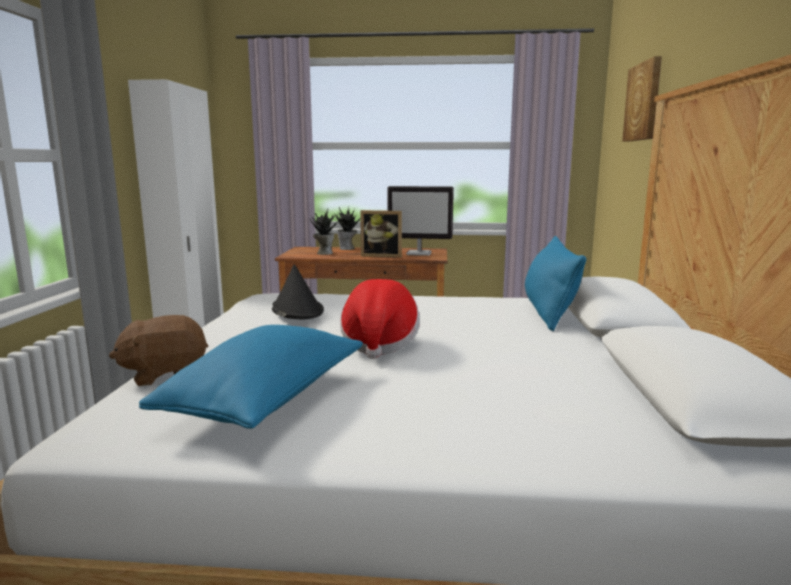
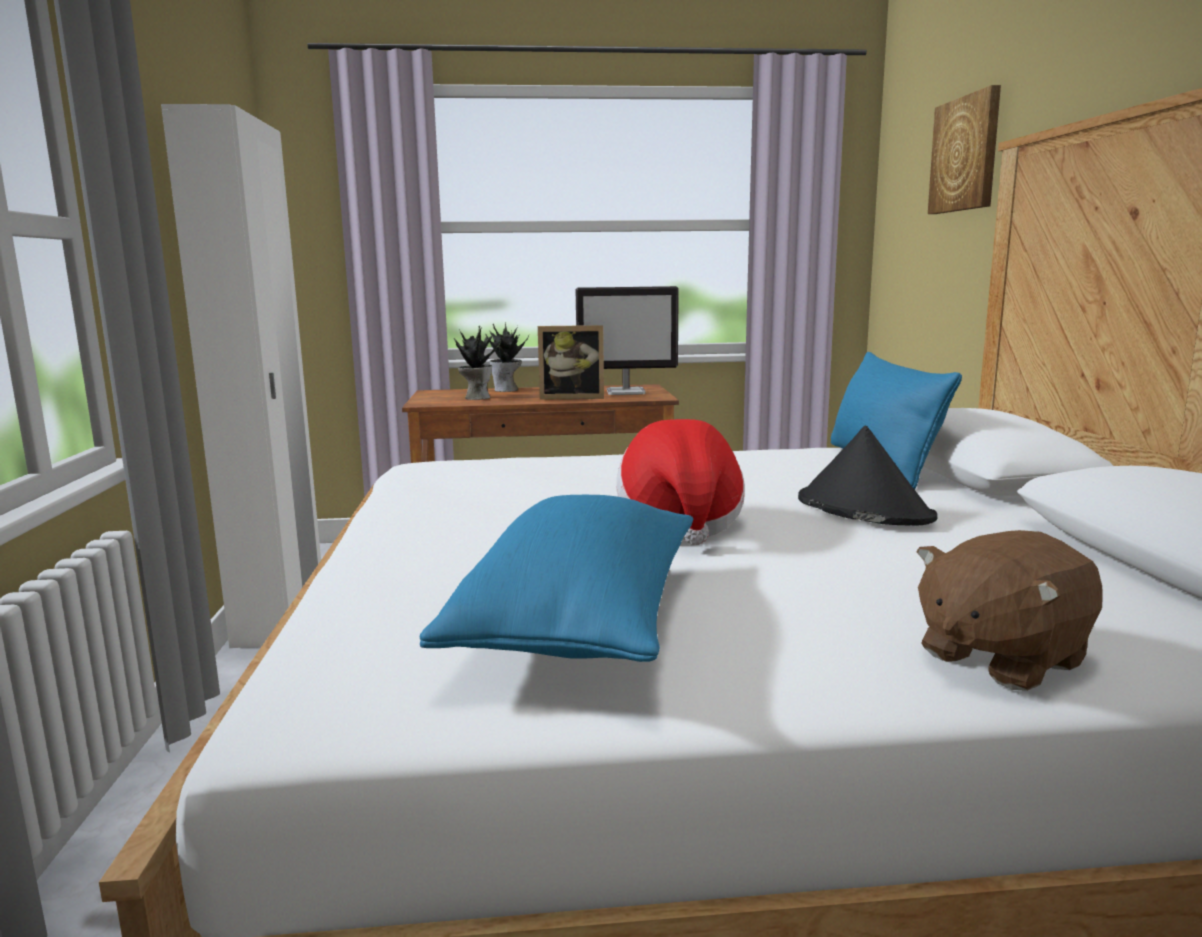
camera: 10 degrees left, 0 degrees up
brown plush toy [109,315,208,386] -> brown plush toy moved to [916,530,1103,691]
black hat [272,265,324,320] -> black hat moved to [798,425,938,526]

